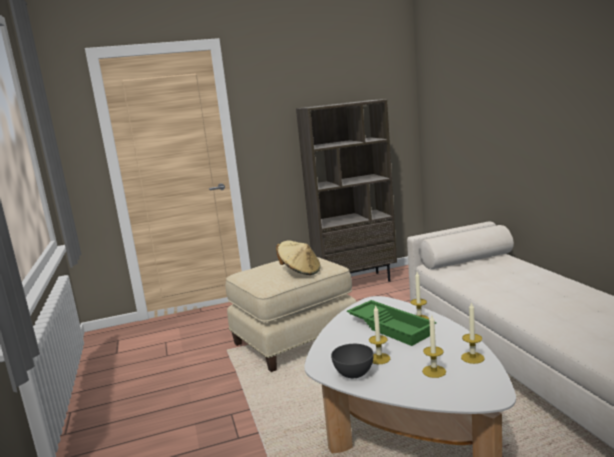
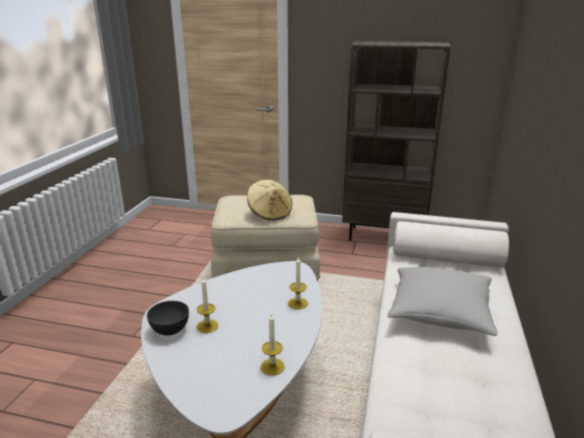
camera: 30 degrees right, 10 degrees up
green tray [347,300,436,346] -> none
candle [422,315,446,378] -> none
none -> grey pillow [387,267,497,336]

